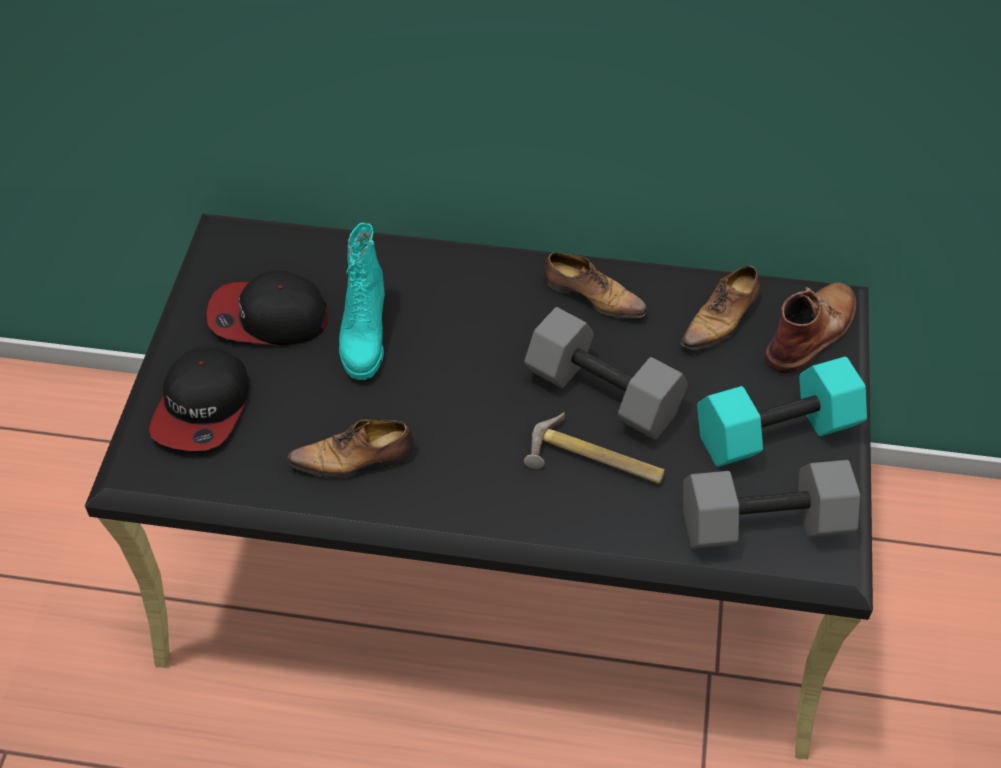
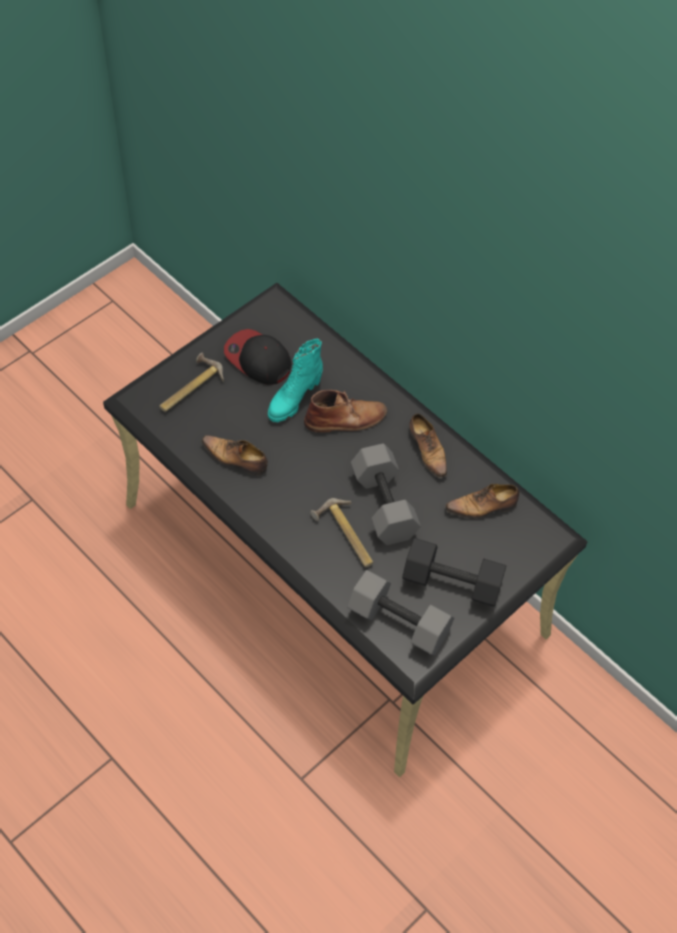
camera: 35 degrees right, 5 degrees up
cap [149,347,249,451] -> hammer [159,353,224,412]
turquoise dumbbell [697,356,867,467] -> black dumbbell [402,538,506,607]
brown boot [765,283,856,373] -> brown boot moved to [304,390,387,433]

